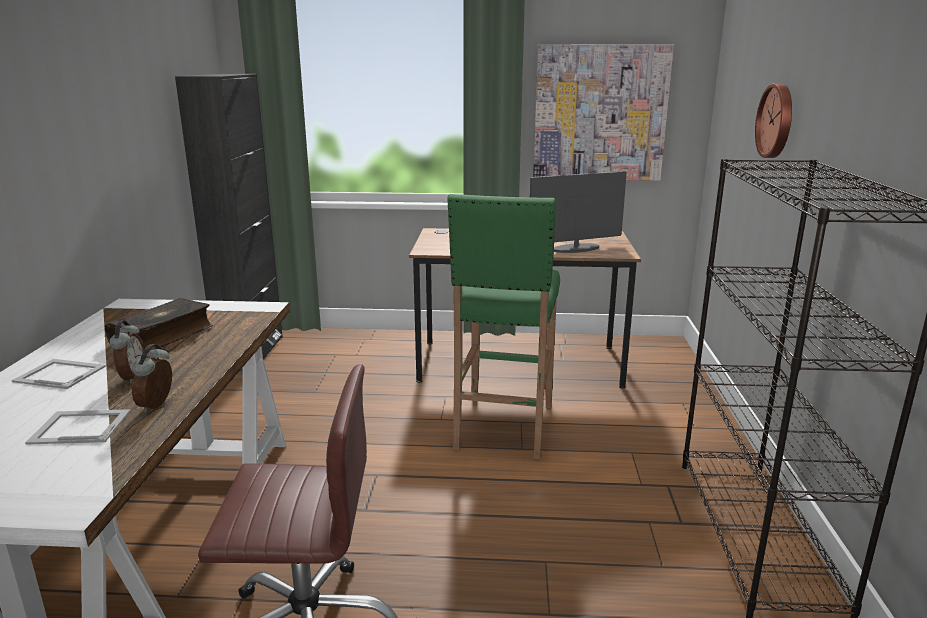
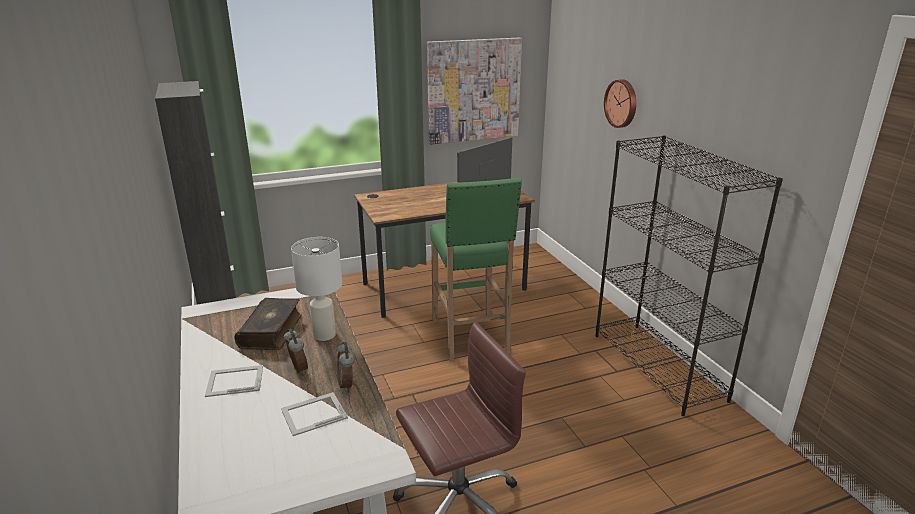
camera: 25 degrees left, 5 degrees up
none -> white table lamp [291,237,342,341]

